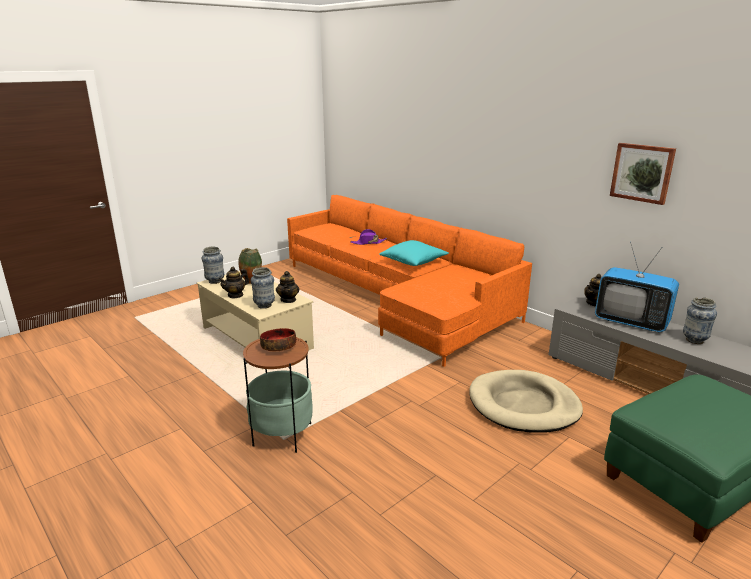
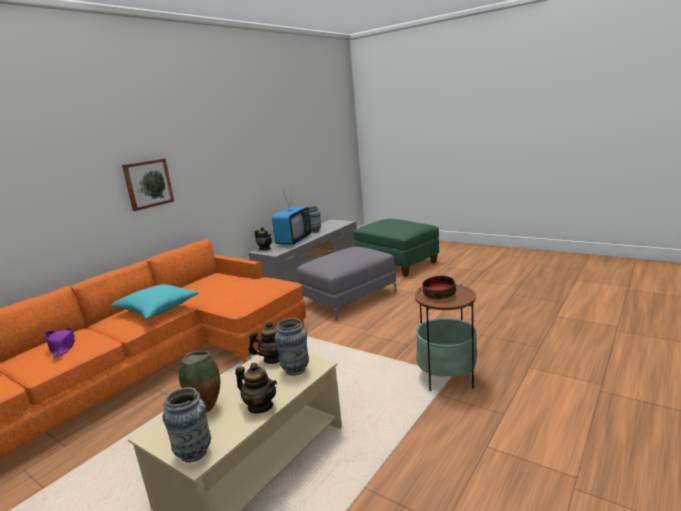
camera: 100 degrees left, 5 degrees down
beige dog bed [469,370,583,433] -> grey ottoman [297,247,397,320]
picture [610,143,676,205] -> picture moved to [122,158,174,211]

